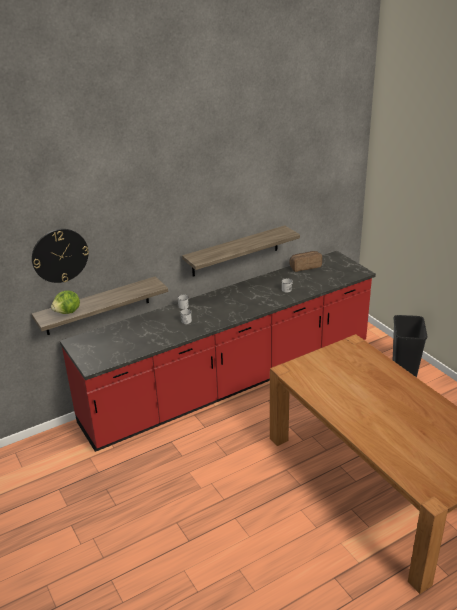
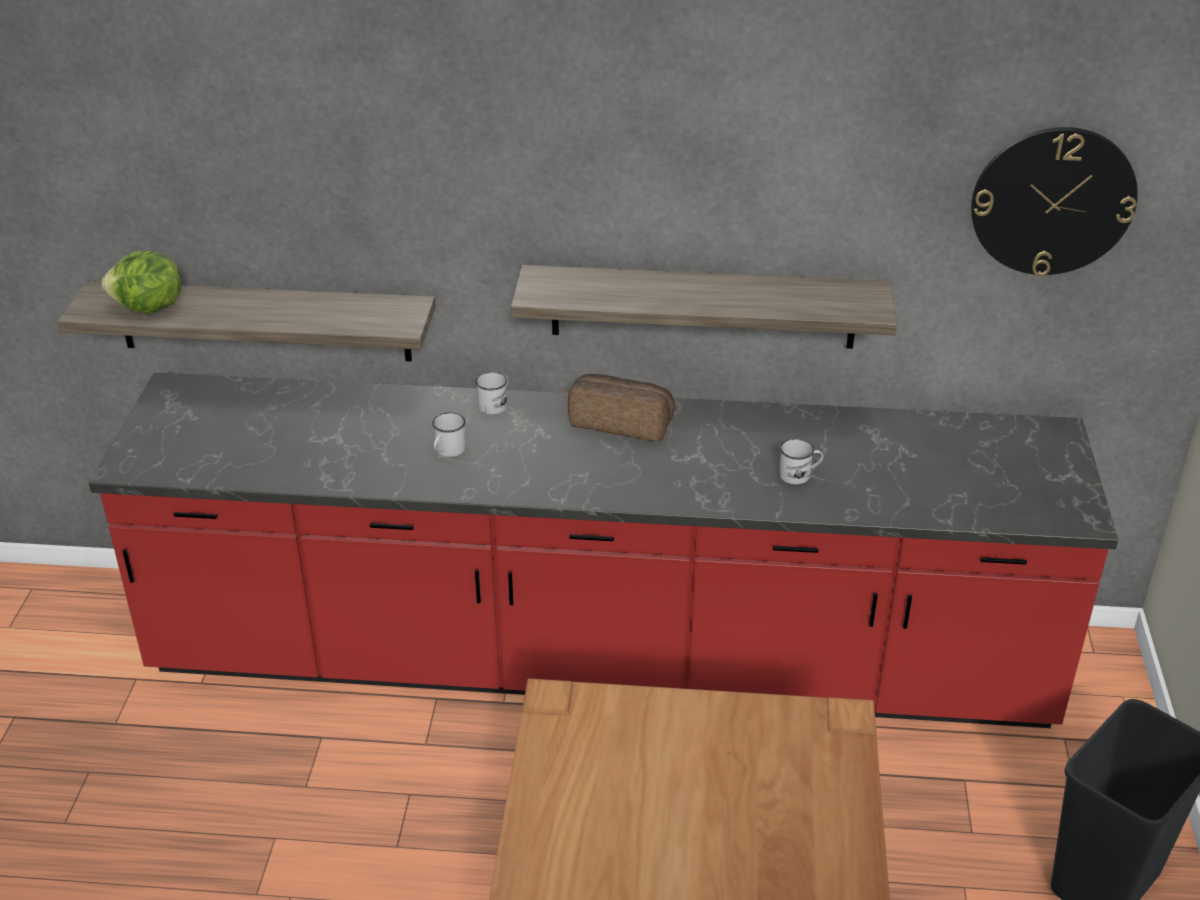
camera: 35 degrees right, 5 degrees up
wall clock [32,229,89,283] -> wall clock moved to [971,127,1138,276]
bread [289,251,322,272] -> bread moved to [568,374,675,442]

